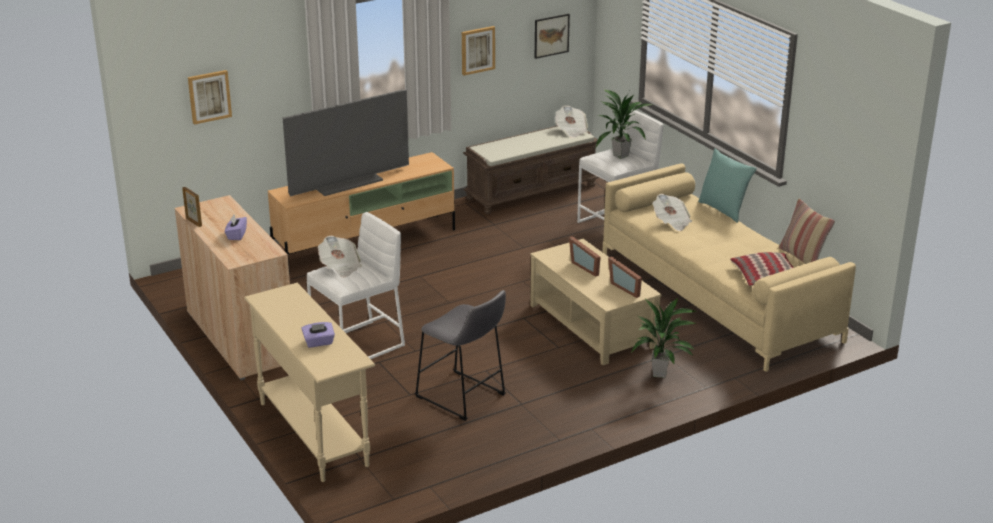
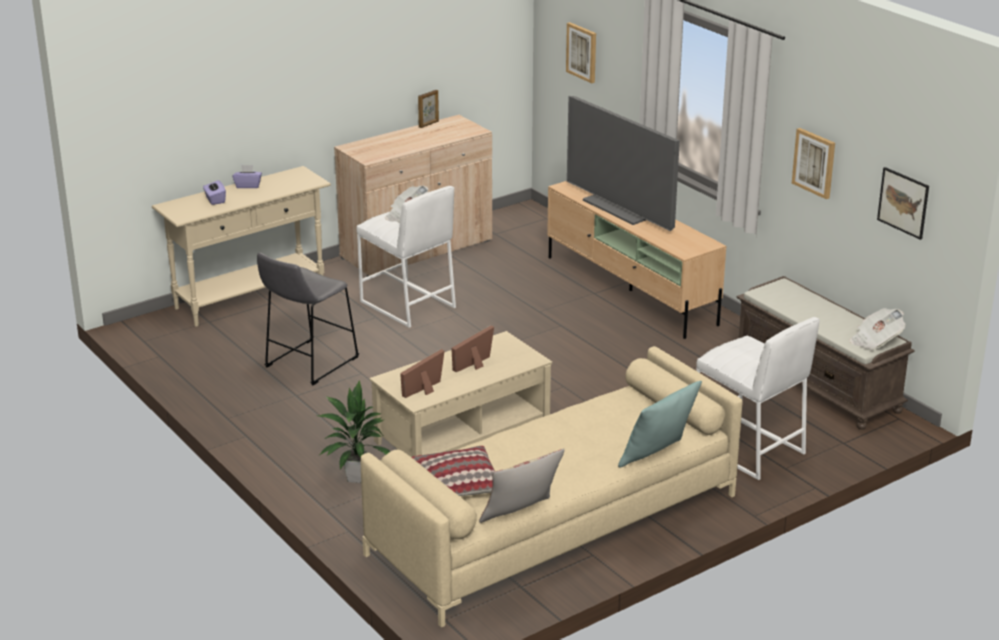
camera: 85 degrees right, 0 degrees up
purple tissue box [225,215,247,240] -> purple tissue box moved to [233,165,262,188]
potted plant [596,89,654,159] -> none
newspaper [653,194,692,231] -> none

